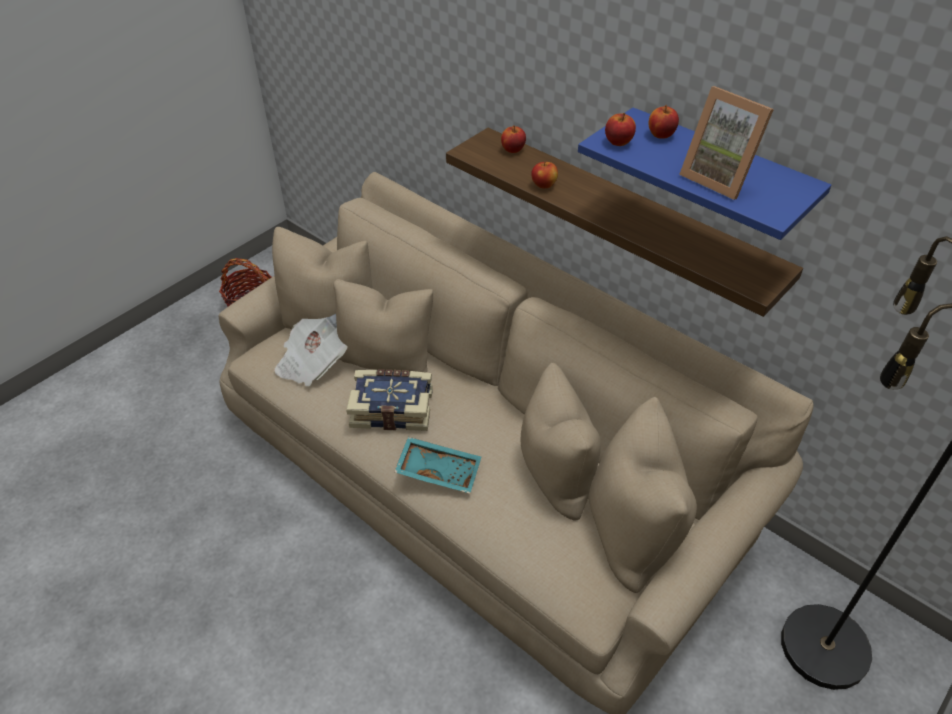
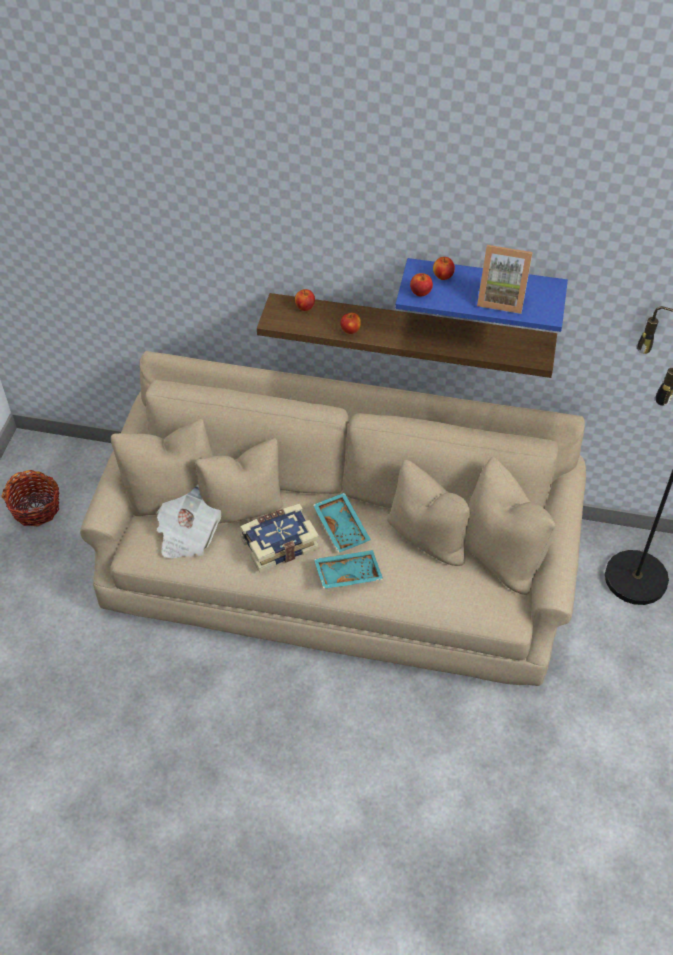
camera: 30 degrees left, 5 degrees up
none -> turquoise tray [313,493,371,553]

